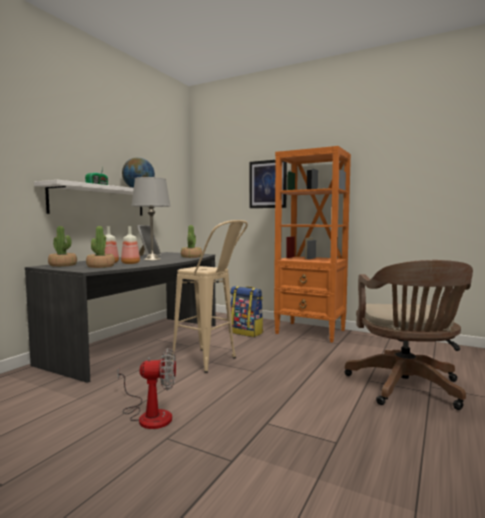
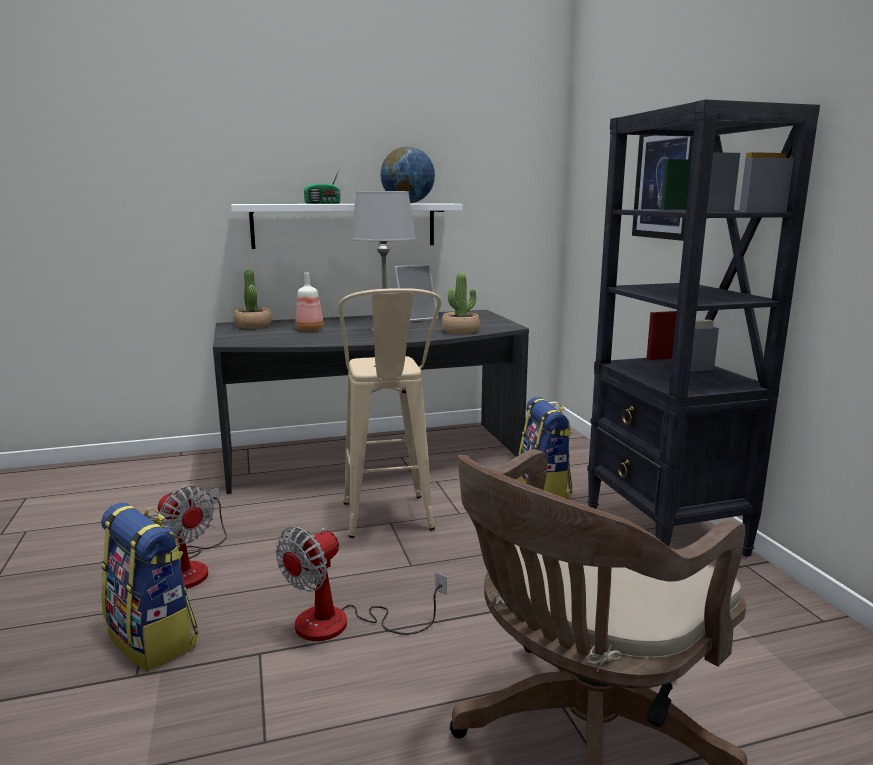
camera: 45 degrees right, 10 degrees up
potted plant [86,226,115,268] -> none
bottle [121,226,140,264] -> none
orange bookcase [274,146,351,343] -> black bookcase [587,99,820,557]
none -> backpack [101,503,198,672]
none -> fan [275,527,447,641]

